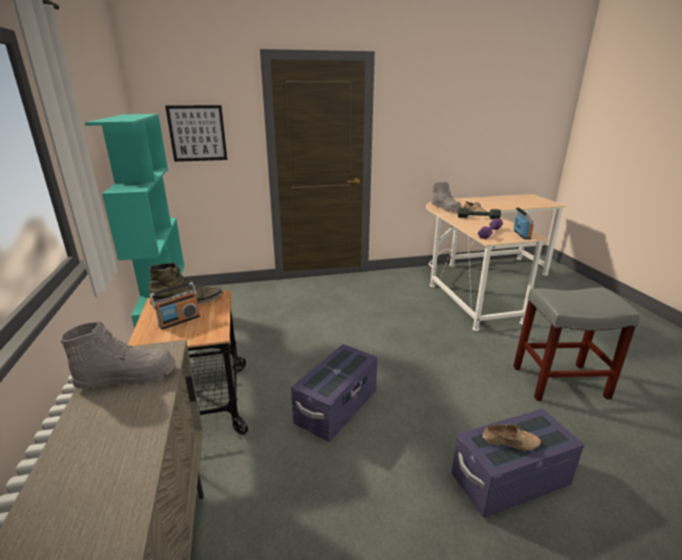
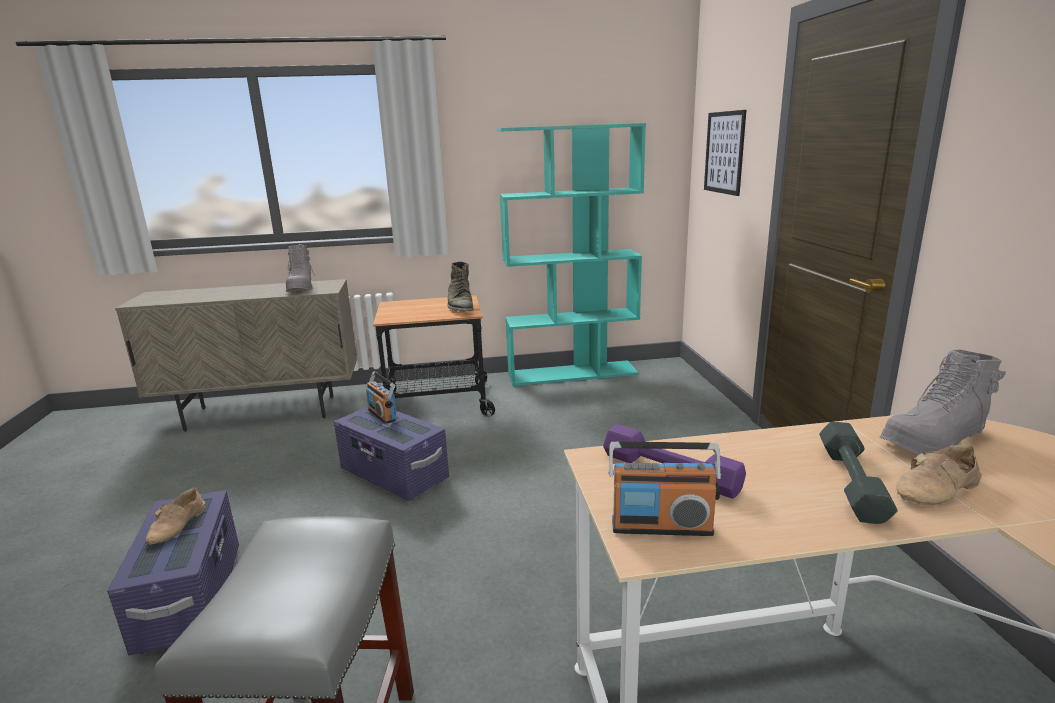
camera: 95 degrees right, 5 degrees down
radio [149,282,200,330] -> radio moved to [366,371,396,423]

